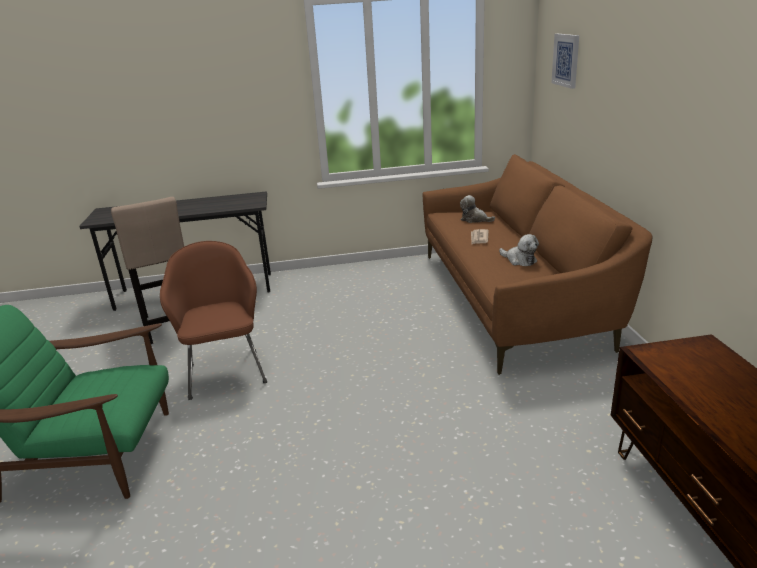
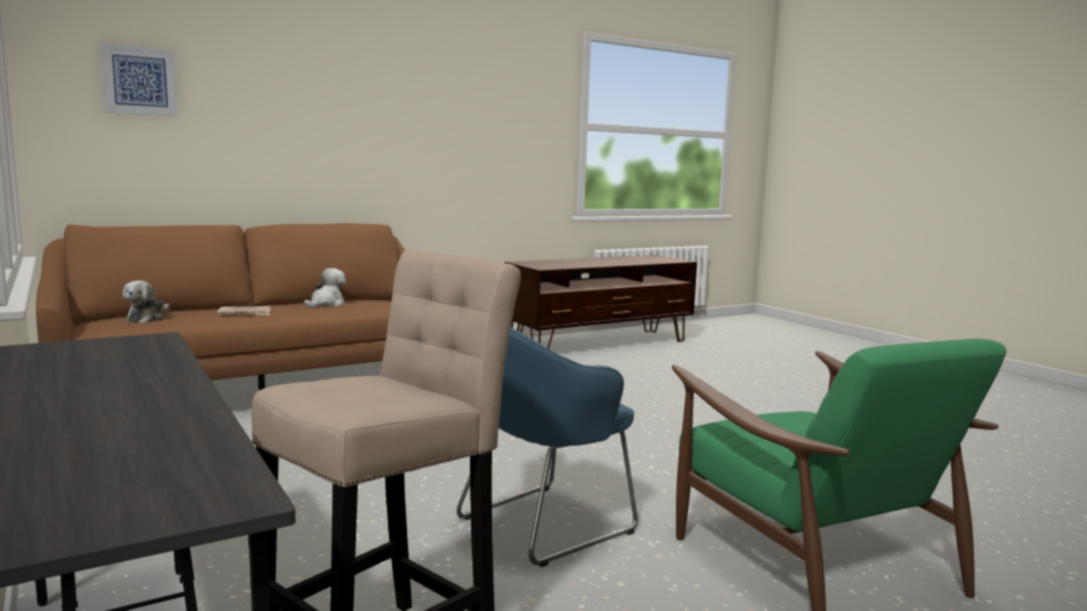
camera: 115 degrees left, 15 degrees down
brown armchair [160,241,267,400] -> blue armchair [457,328,638,567]

